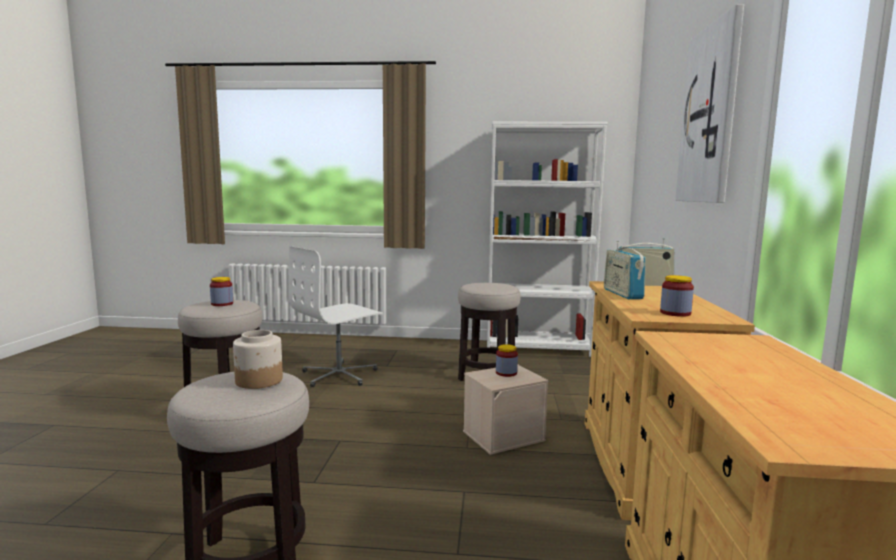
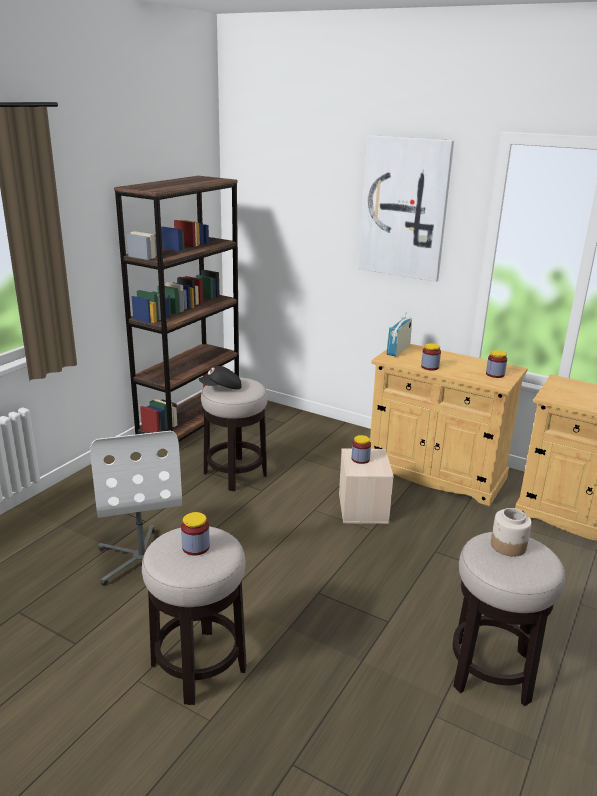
camera: 65 degrees left, 15 degrees up
white bookcase [487,122,607,357] -> brown bookcase [114,176,239,442]
radio [604,241,646,299] -> jar [421,343,441,370]
none -> black cap [199,366,242,389]

